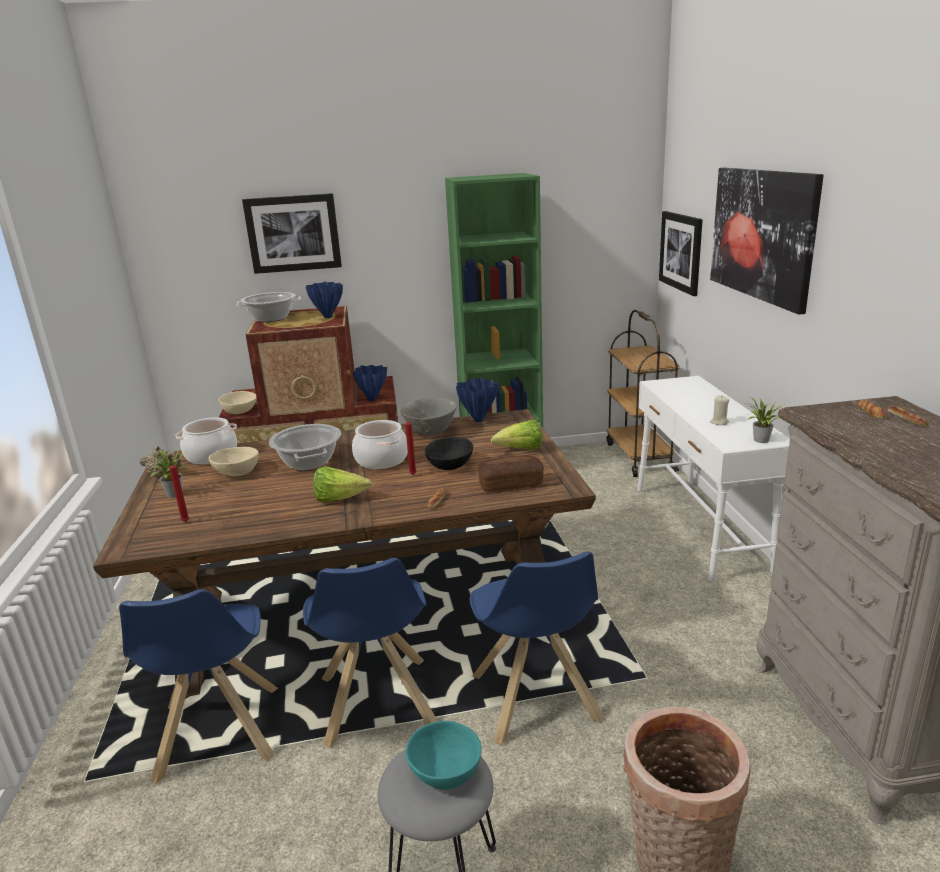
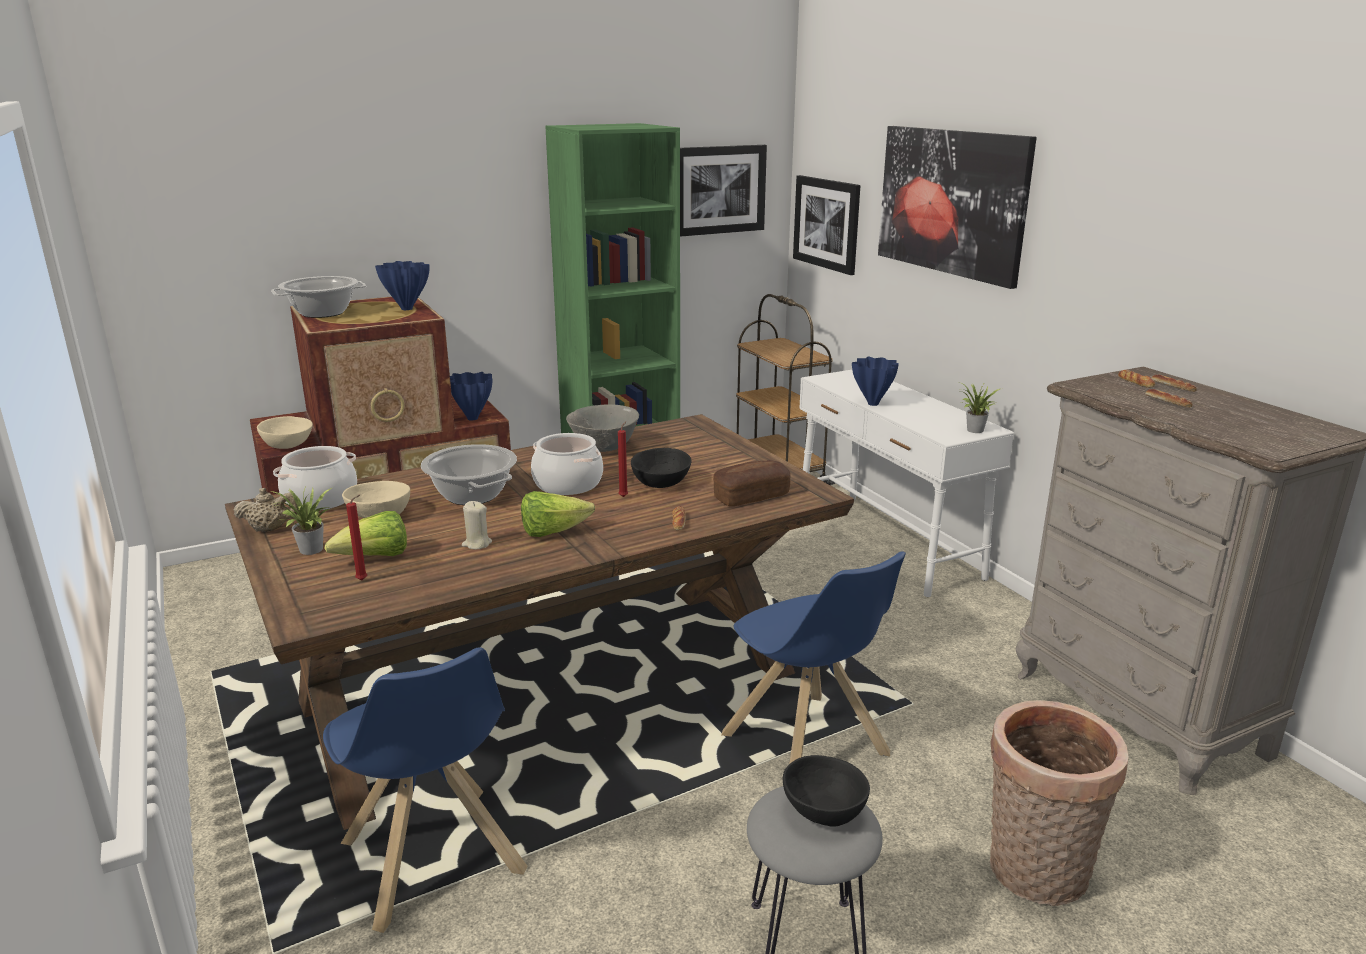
camera: 20 degrees left, 0 degrees up
picture [242,193,342,274] -> picture moved to [680,145,767,237]
blue chair [303,558,438,748] -> none
turquoise bowl [405,721,482,790] -> black bowl [783,755,870,827]
blue vase [456,378,499,422] -> blue vase moved to [852,357,899,406]
lettuce [491,420,542,450] -> lettuce moved to [324,511,407,556]
beige candle [710,395,729,425] -> beige candle moved to [462,501,492,549]
none -> bread [1145,389,1192,408]

